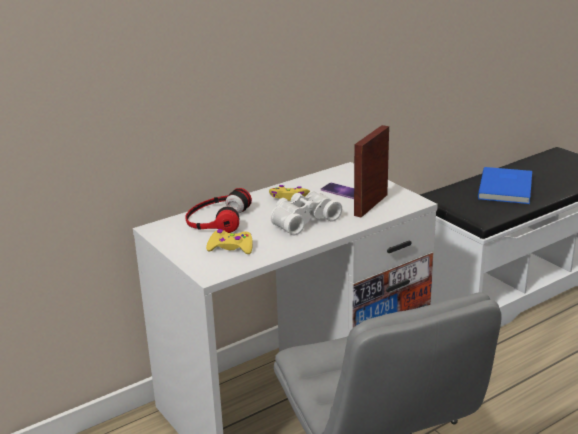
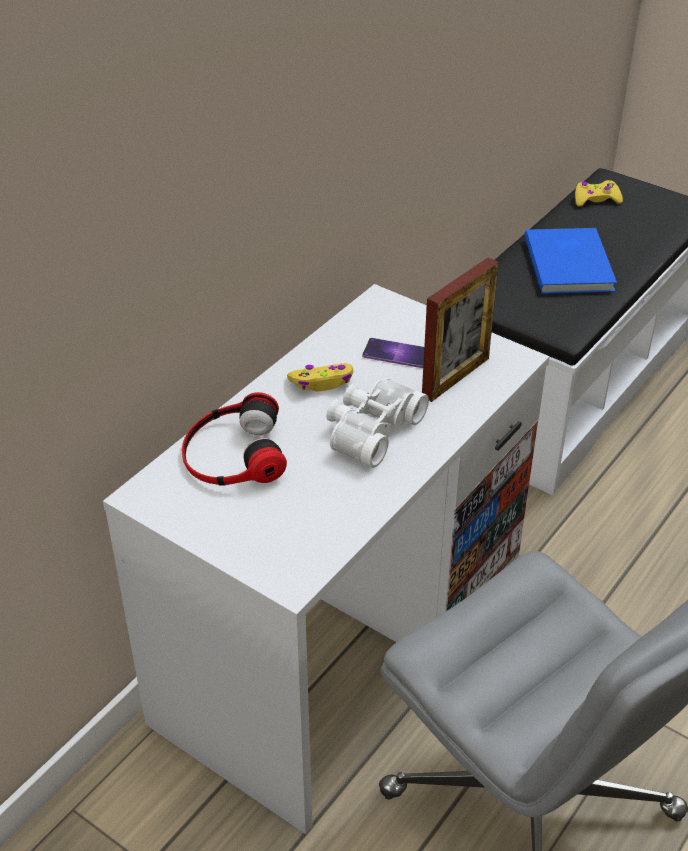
camera: 20 degrees left, 15 degrees up
yellow game controller [206,229,253,254] -> yellow game controller moved to [575,180,623,207]
picture frame [354,125,389,218] -> picture frame turned 150 degrees counterclockwise [422,257,499,402]

